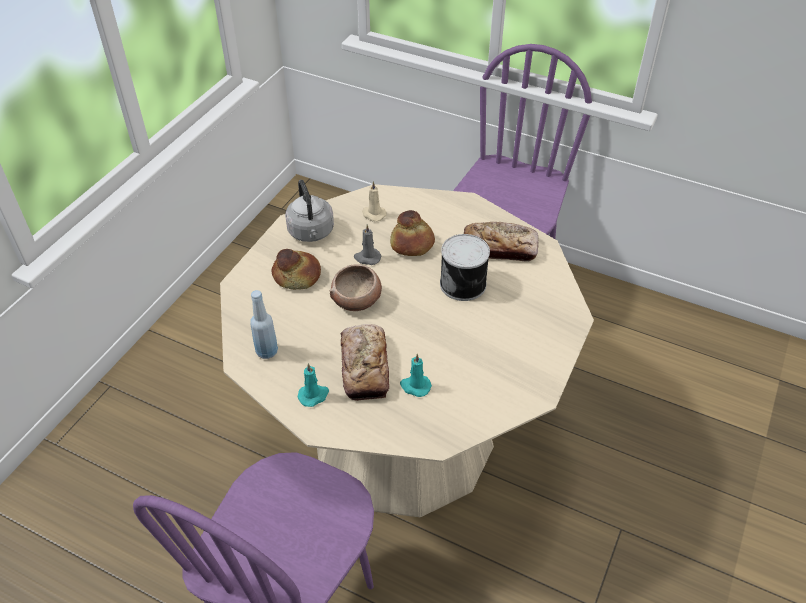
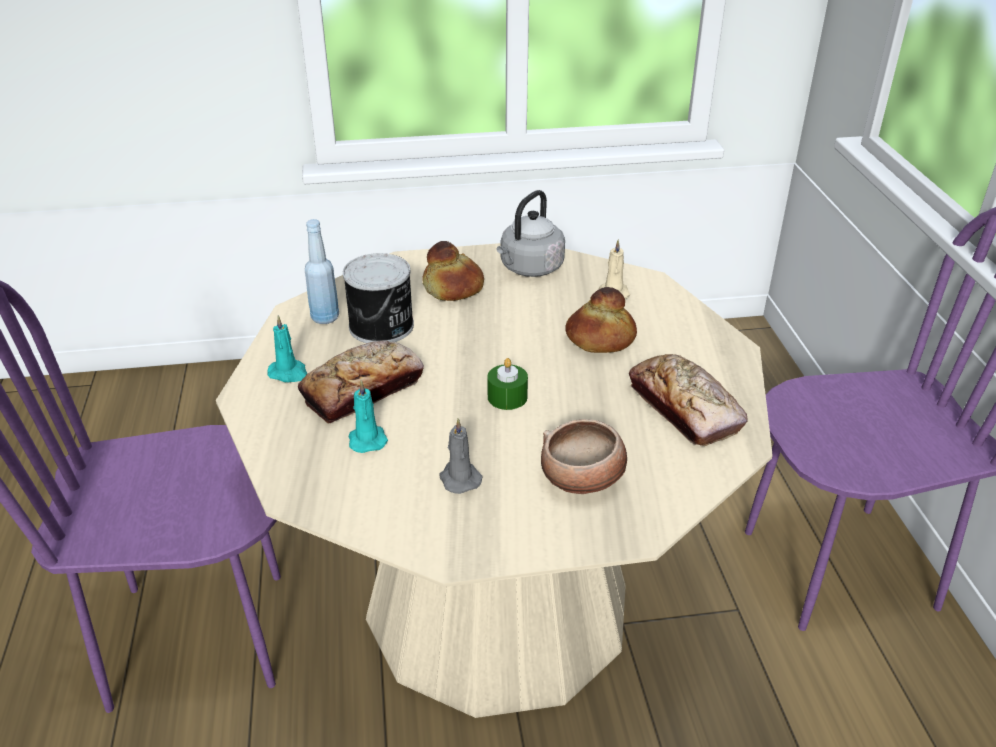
camera: 55 degrees right, 10 degrees down
bowl [330,264,382,311] -> bowl moved to [541,419,627,494]
grey candle [354,224,381,265] -> grey candle moved to [439,418,483,494]
can [440,234,490,301] -> can moved to [343,253,414,343]
none -> green candle [487,358,528,410]

